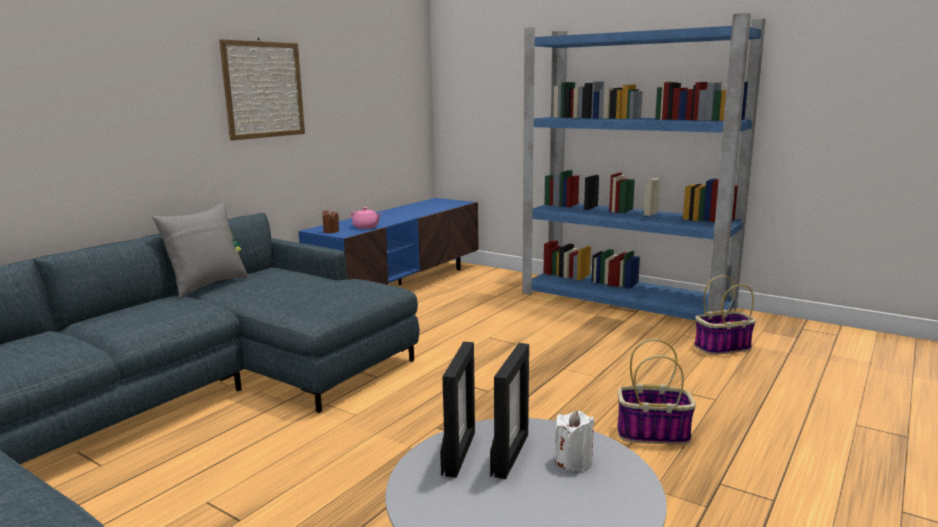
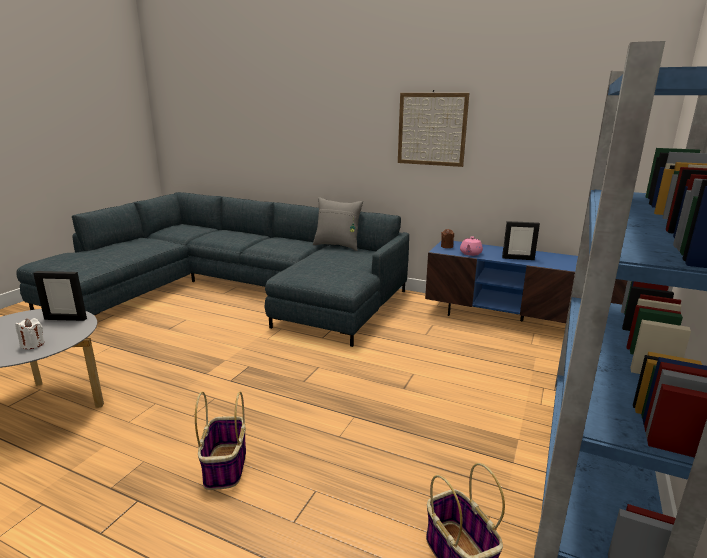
camera: 80 degrees right, 5 degrees up
picture frame [490,343,529,479] -> picture frame moved to [502,221,540,260]

